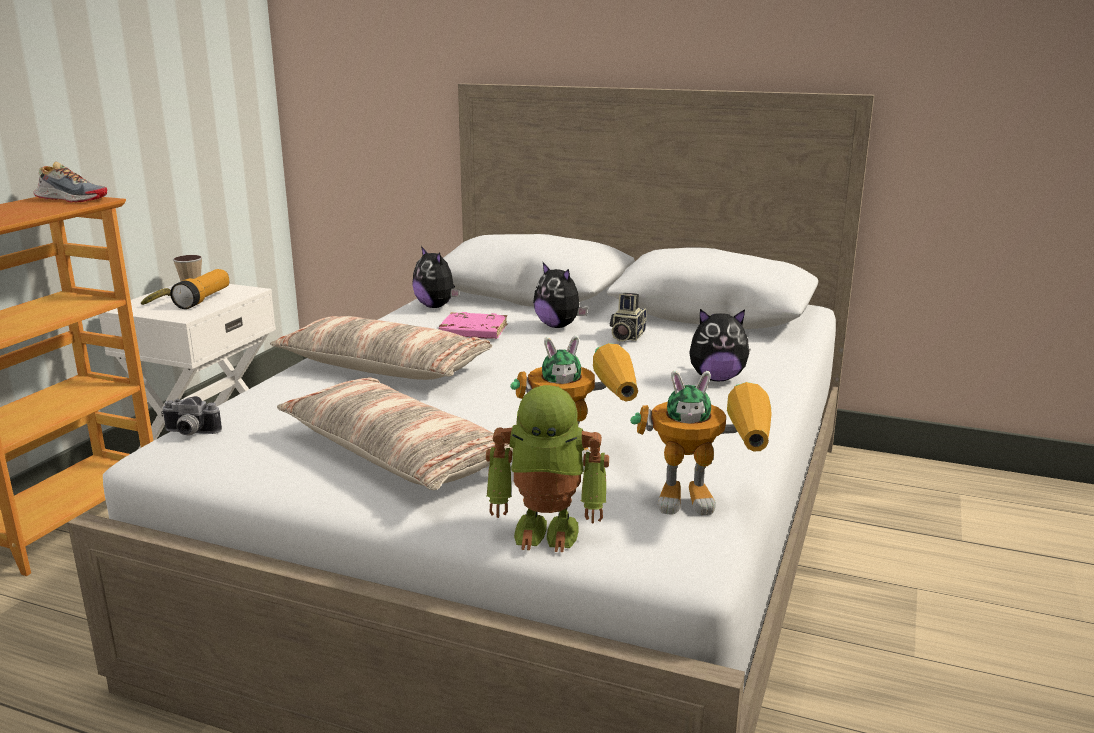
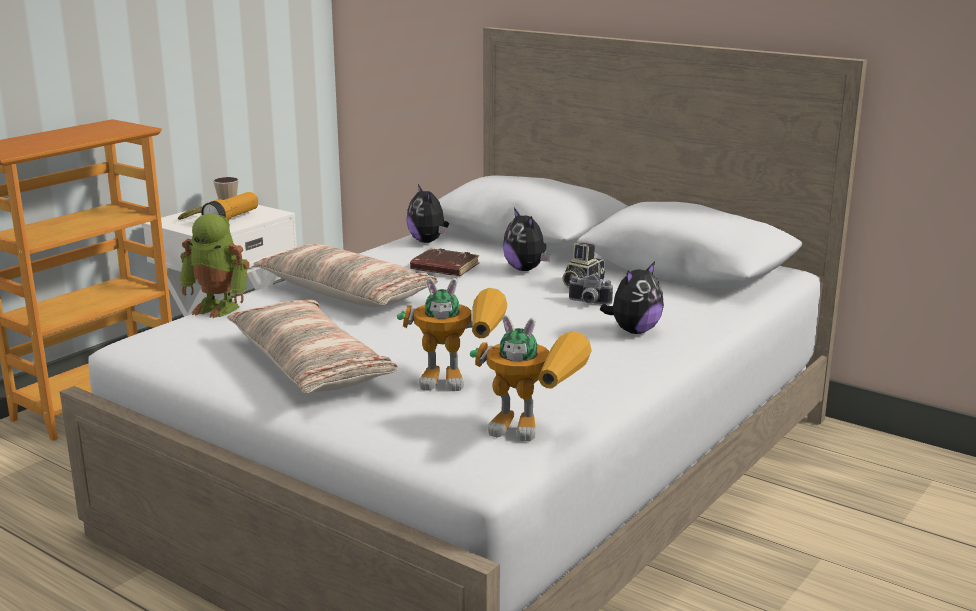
camera: 15 degrees right, 0 degrees up
shoe [34,162,107,203] -> none
camera [161,396,222,435] -> camera moved to [568,275,613,305]
pink book [439,312,507,339] -> brown book [410,248,479,276]
toy robot [486,385,609,552] -> toy robot moved to [179,213,250,318]
plush toy [689,309,750,381] -> plush toy turned 60 degrees counterclockwise [600,261,664,334]

